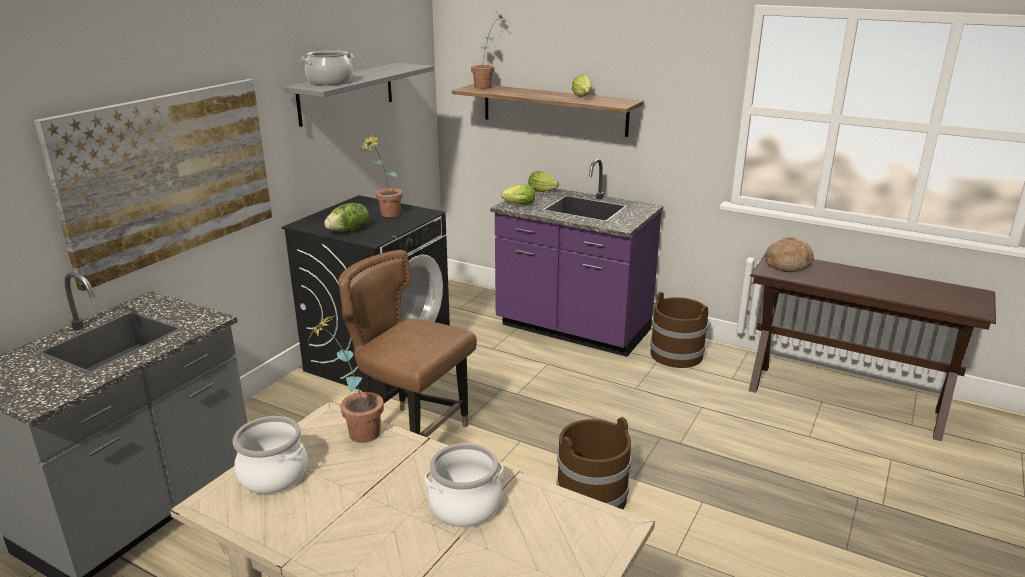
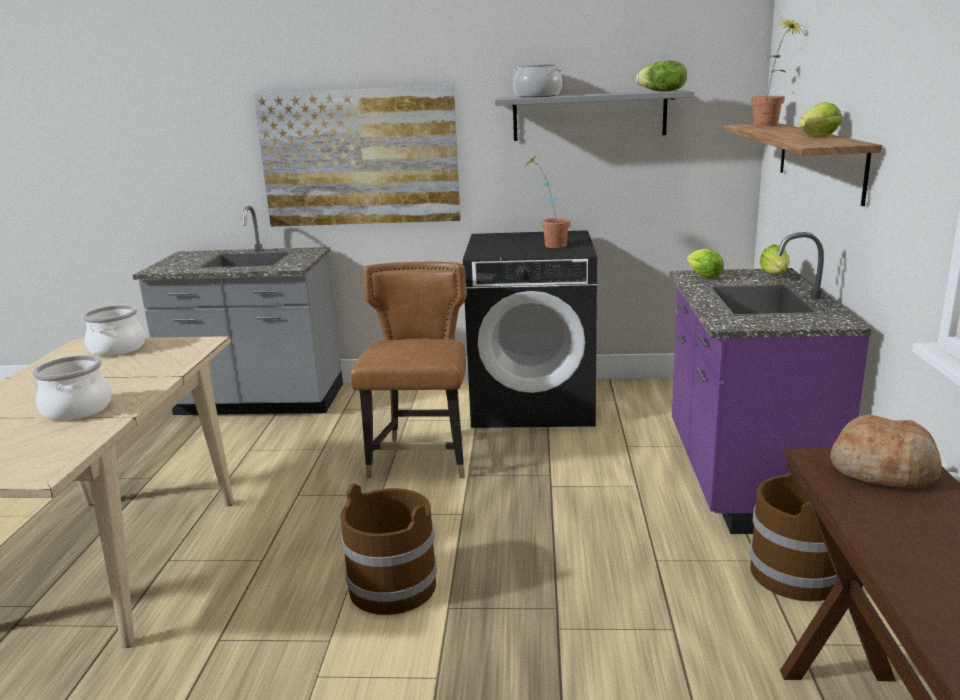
camera: 65 degrees right, 5 degrees down
potted plant [308,315,384,443] -> none
lettuce [324,203,369,232] -> lettuce moved to [636,60,687,92]

